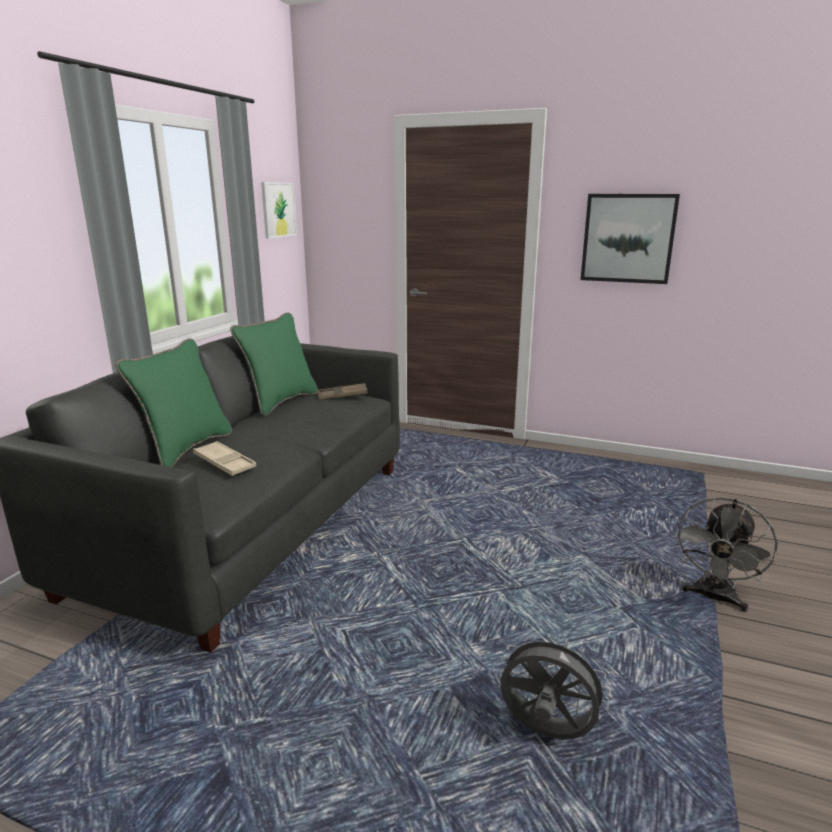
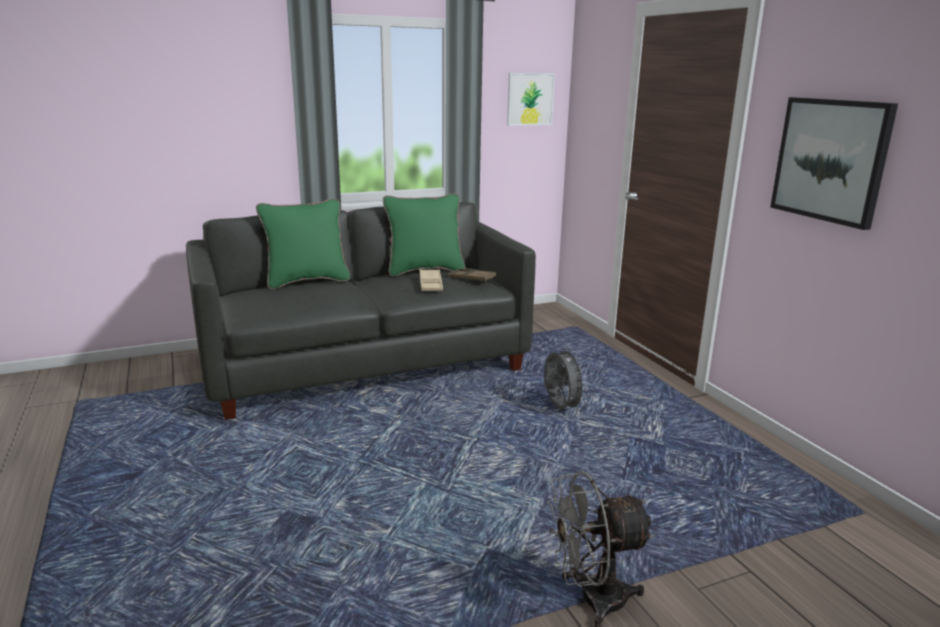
camera: 45 degrees right, 0 degrees up
beige tray [193,441,256,476] -> beige tray moved to [420,269,443,291]
grey fan [500,633,611,739] -> grey fan moved to [544,347,588,412]

